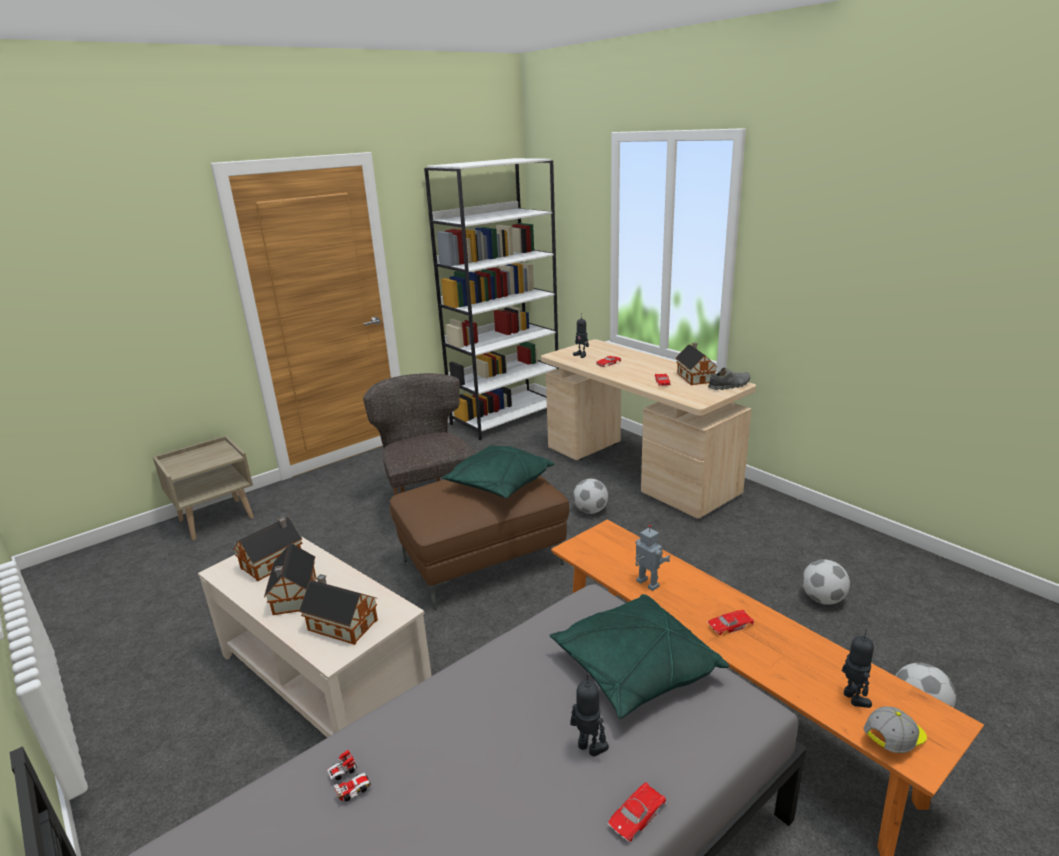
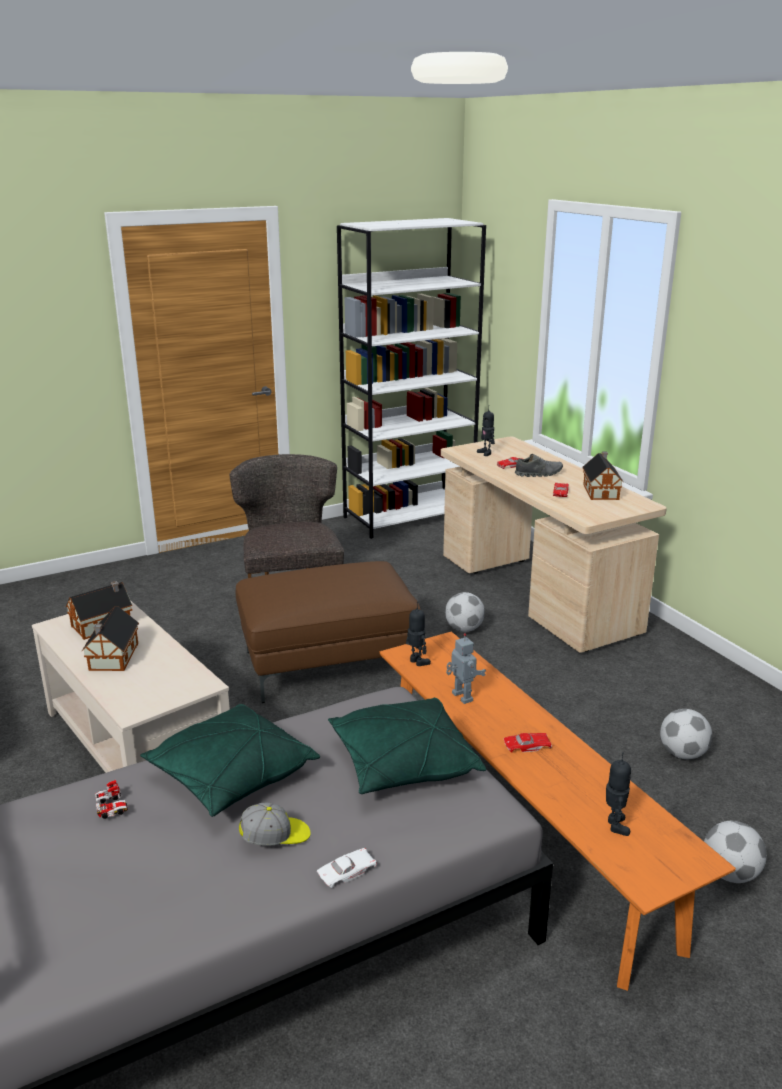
camera: 10 degrees right, 0 degrees up
beige nightstand [153,435,254,540] -> none
toy house [299,574,378,645] -> none
green pillow [442,445,555,499] -> green pillow moved to [140,704,320,817]
toy robot [570,674,609,756] -> toy robot moved to [406,602,431,666]
red toy car [608,782,666,842] -> white toy car [317,848,377,888]
grey shoe [708,368,750,390] -> grey shoe moved to [514,454,563,477]
cap [863,706,927,753] -> cap moved to [239,803,311,846]

